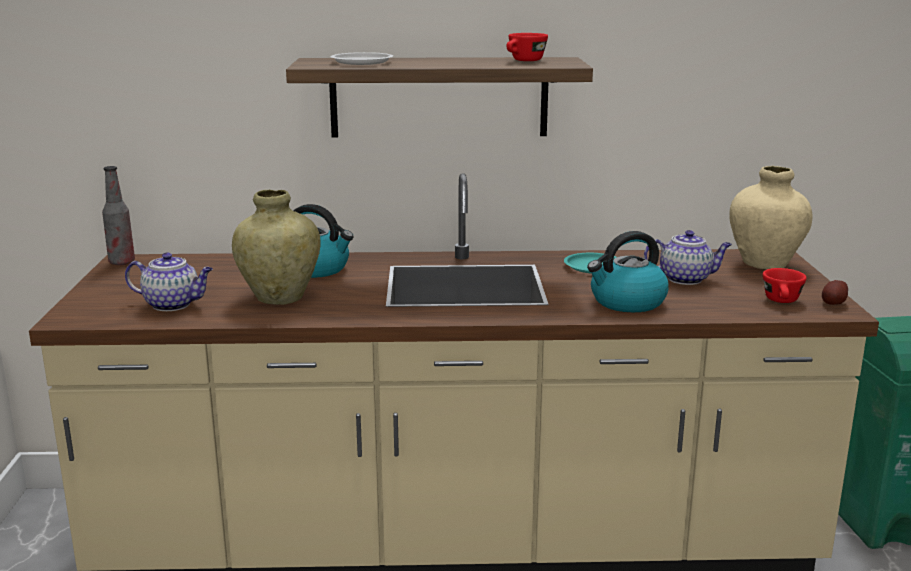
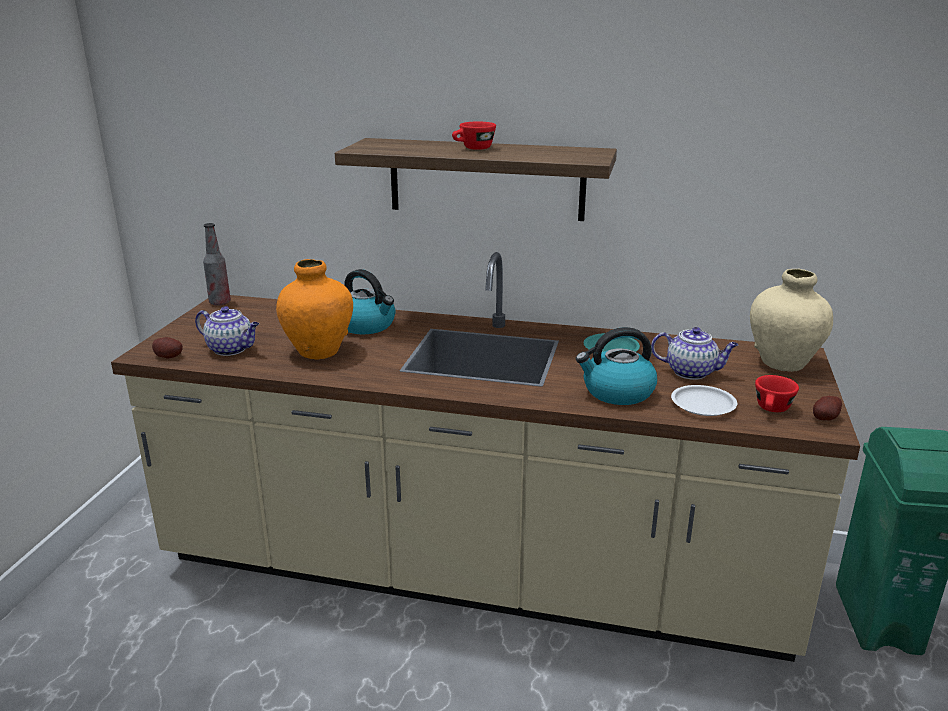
camera: 15 degrees right, 5 degrees up
beige vase [232,190,321,305] -> orange vase [276,259,353,360]
white plate [330,52,393,65] -> white plate moved to [671,385,737,416]
red cup [506,33,548,61] -> red cup moved to [452,122,496,150]
none -> potato [152,337,183,358]

